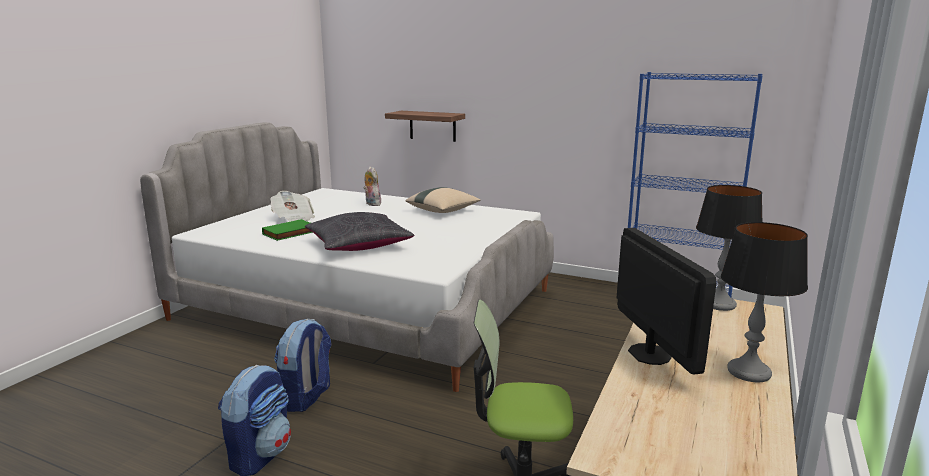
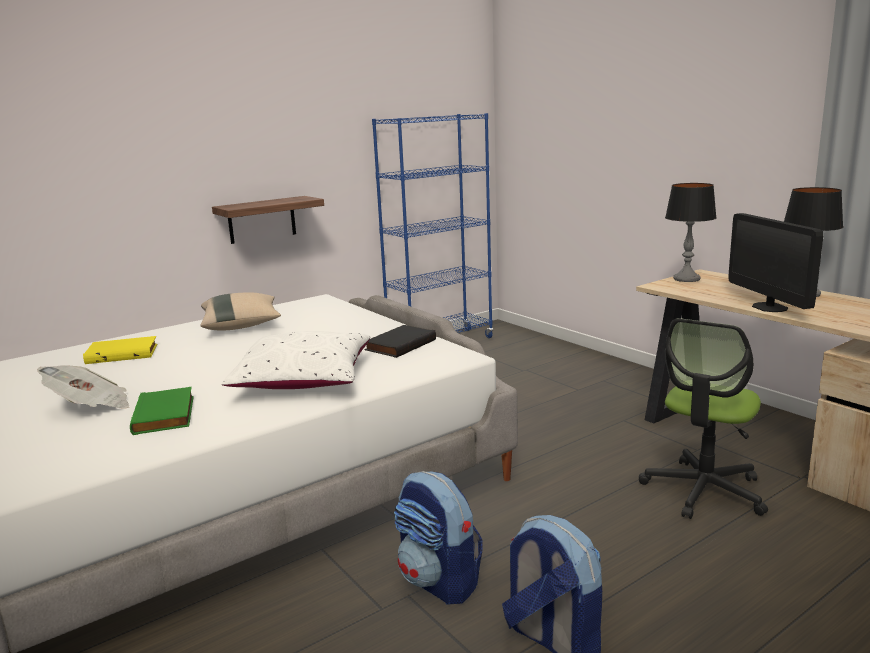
camera: 60 degrees left, 0 degrees up
black pillow [305,212,415,251] -> white pillow [222,331,370,389]
plush toy [364,167,381,206] -> yellow book [83,336,157,364]
shelf [385,111,465,142] -> shelf moved to [212,196,324,244]
monitor [617,228,716,375] -> monitor turned 120 degrees counterclockwise [728,213,823,312]
none -> black book [365,325,436,358]

